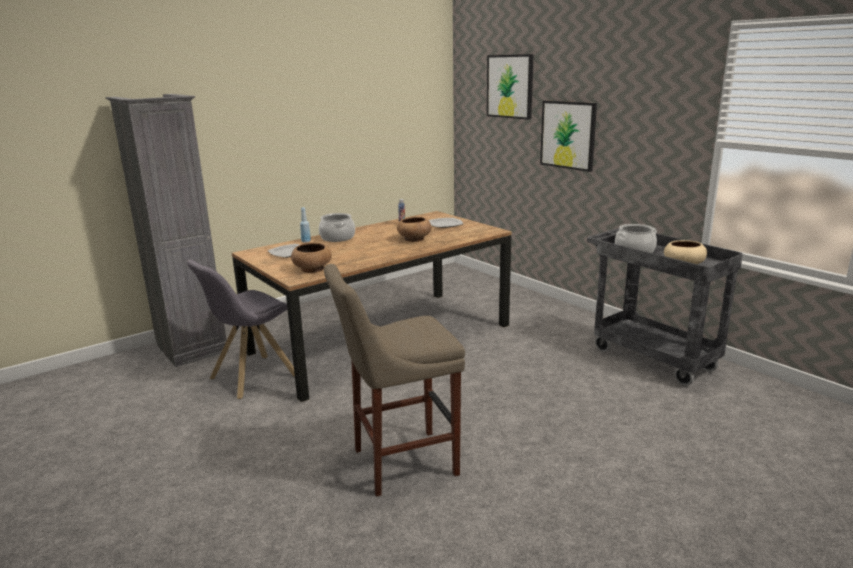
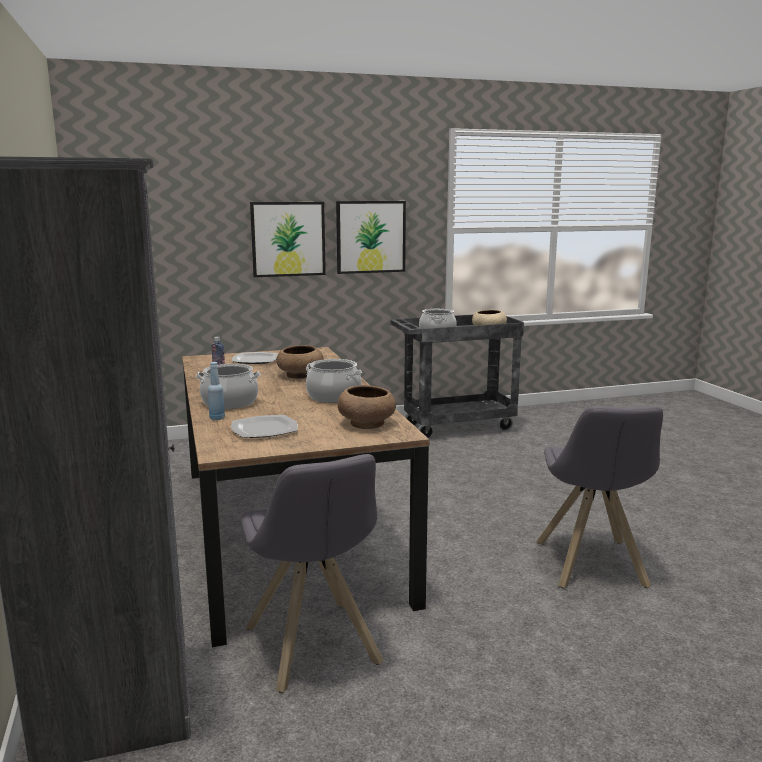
camera: 70 degrees left, 5 degrees down
beige stool [324,264,465,497] -> grey chair [536,406,663,588]
picture [487,54,534,120] -> picture moved to [336,201,406,274]
none -> cooking pot [306,359,362,403]

